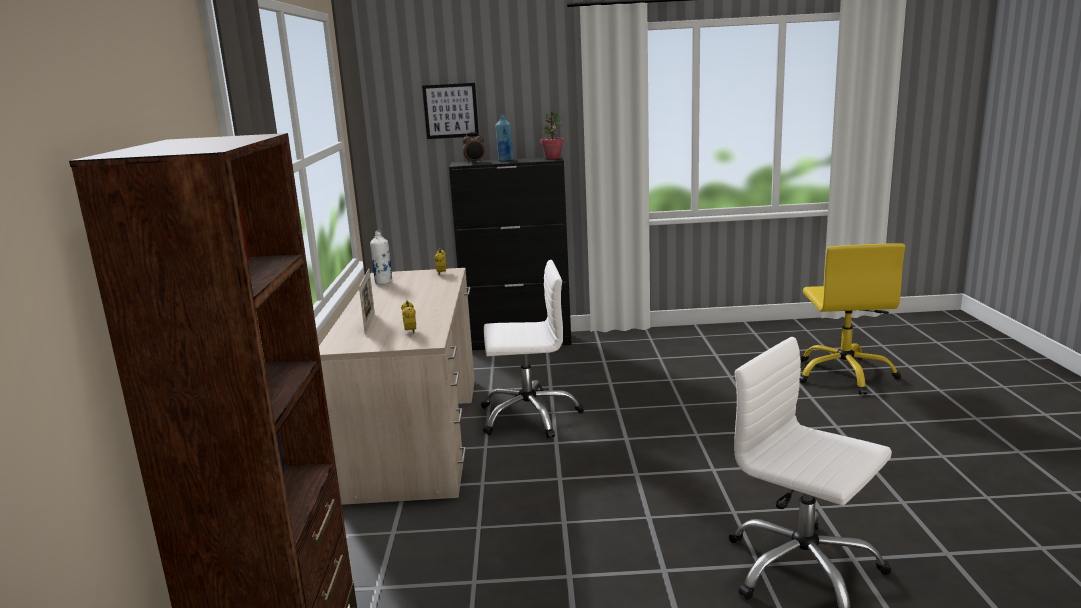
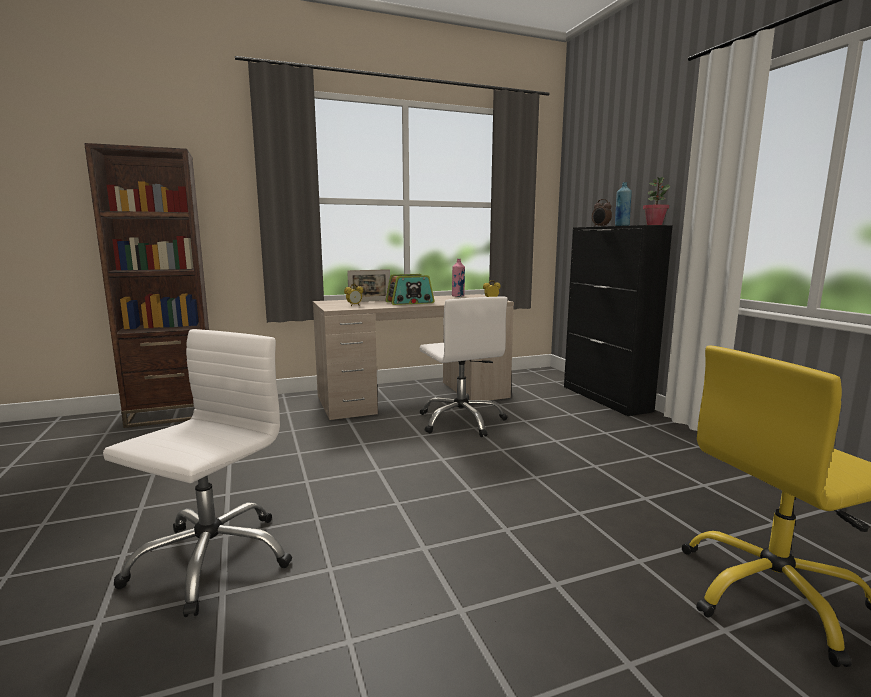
camera: 70 degrees right, 5 degrees down
white bottle [370,231,393,285] -> pink bottle [452,259,465,297]
picture [422,83,479,139] -> none
none -> radio [385,274,434,305]

